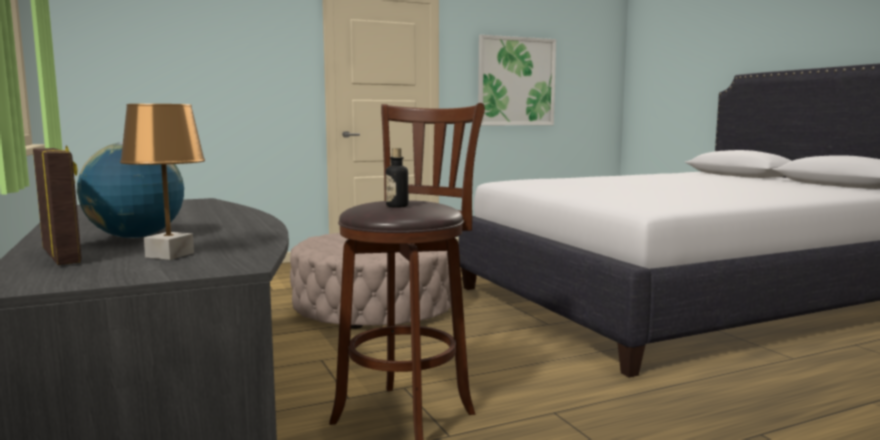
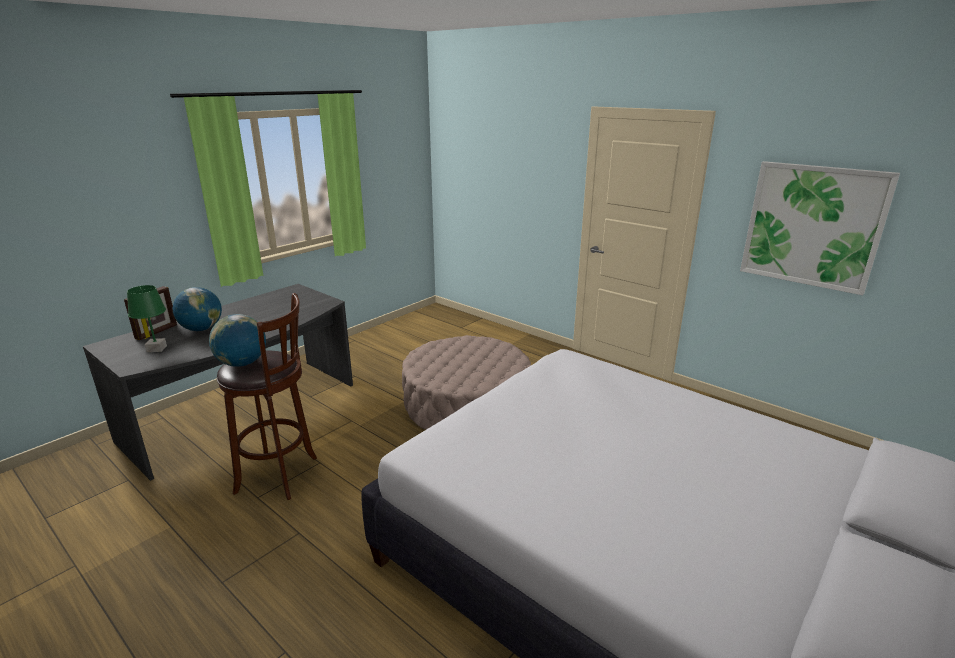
camera: 65 degrees right, 15 degrees up
brown table lamp [120,104,205,260] -> green table lamp [127,285,167,352]
bottle [386,148,408,208] -> globe [209,314,266,367]

